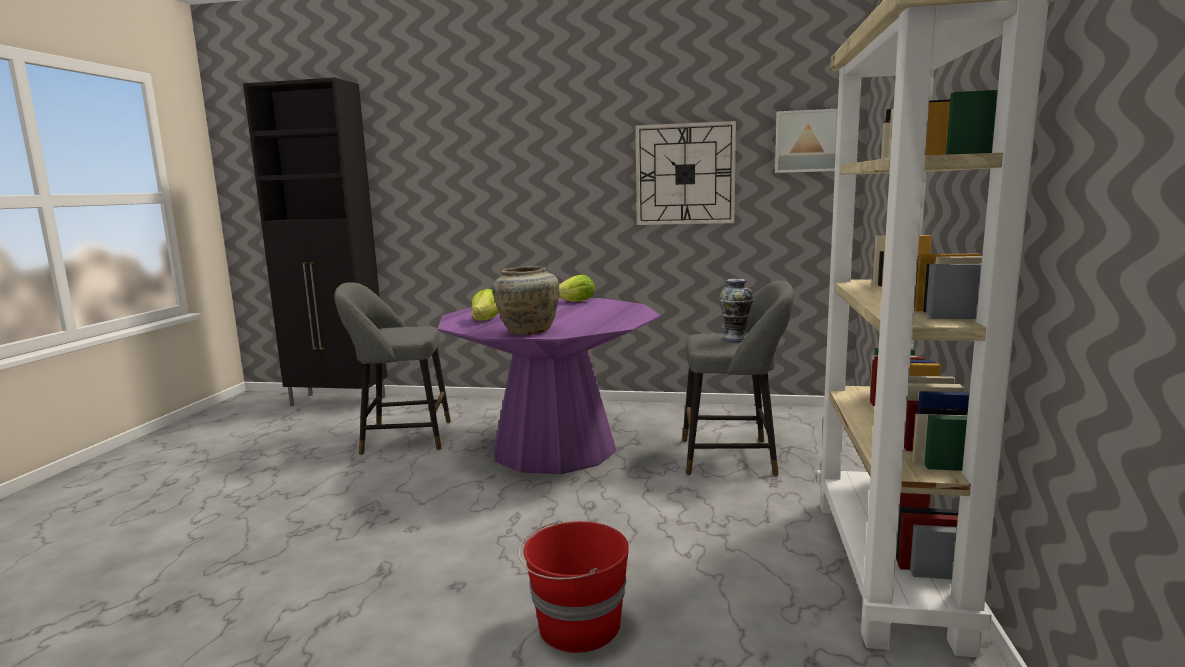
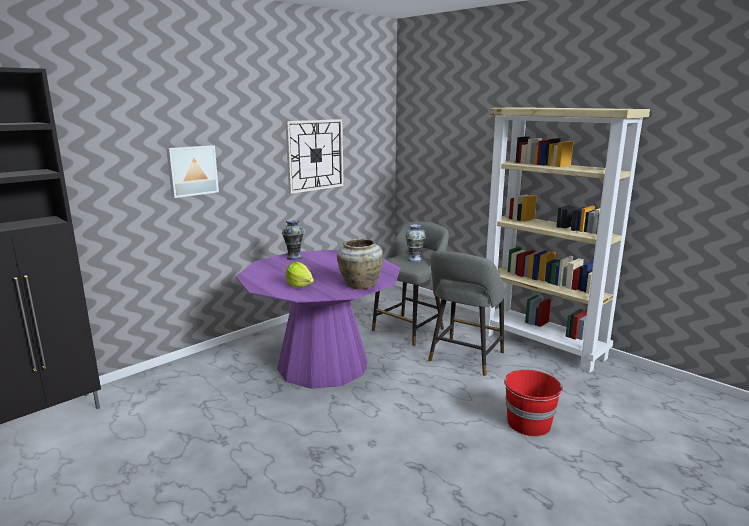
camera: 55 degrees left, 5 degrees up
grey stool [334,282,451,455] -> grey stool moved to [428,251,507,376]
lettuce [559,275,595,302] -> vase [282,219,304,260]
picture [775,109,838,173] -> picture moved to [166,145,219,198]

